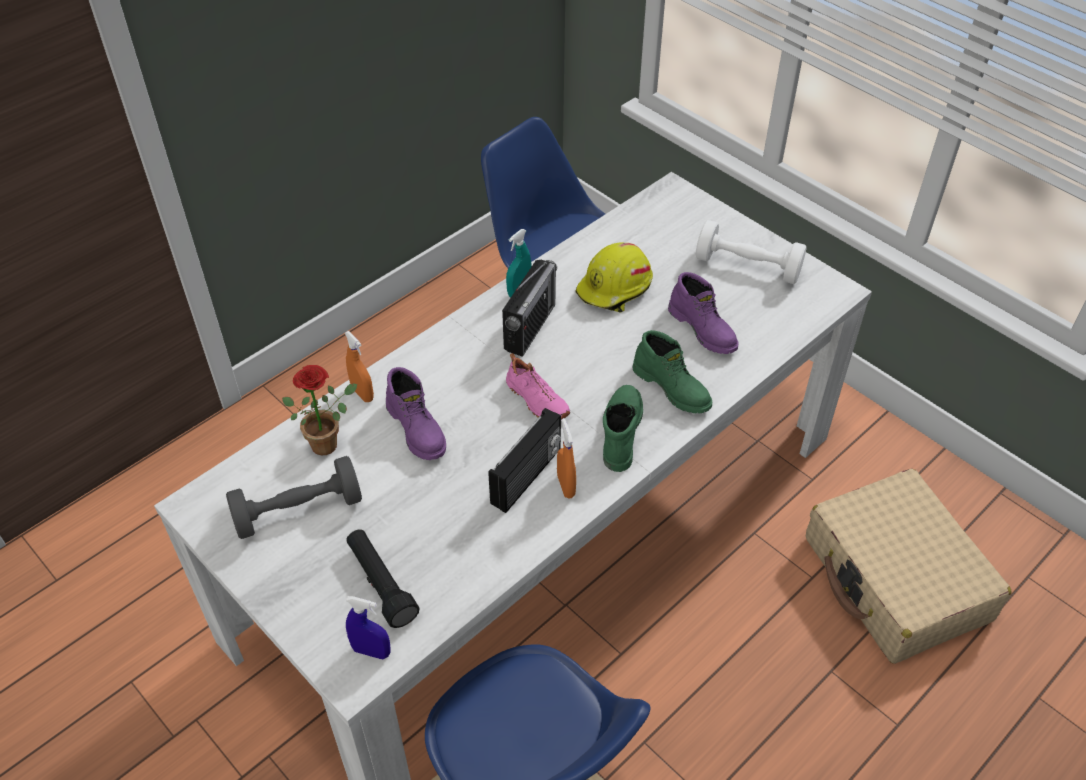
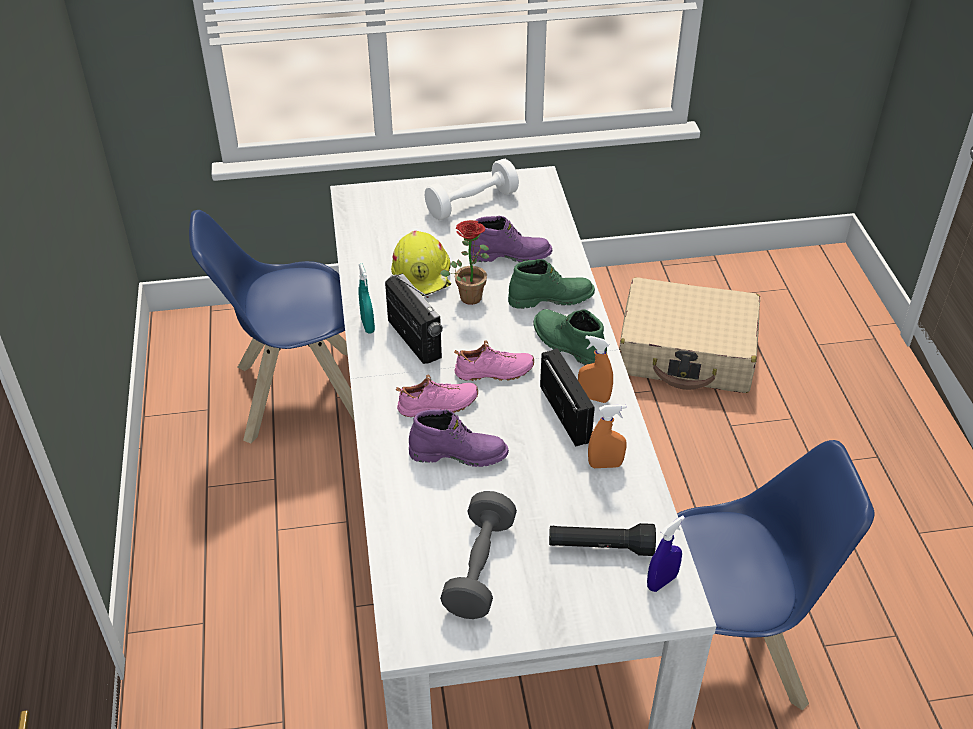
camera: 55 degrees left, 5 degrees down
potted plant [282,365,357,456] -> potted plant moved to [440,220,489,305]
orange spray bottle [345,331,374,402] -> orange spray bottle moved to [588,404,627,468]
none -> pink shoe [396,375,478,417]

